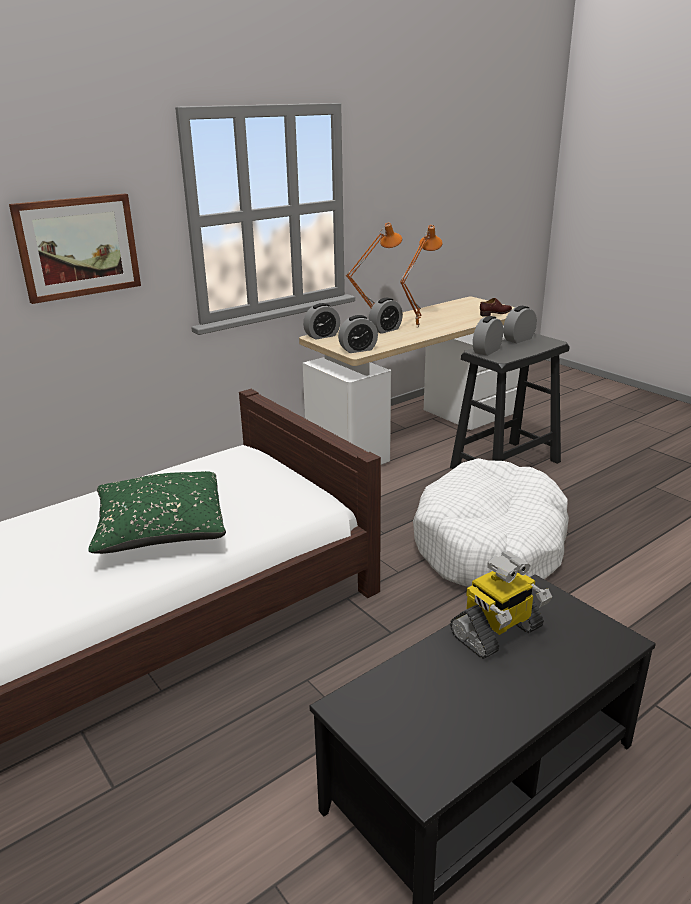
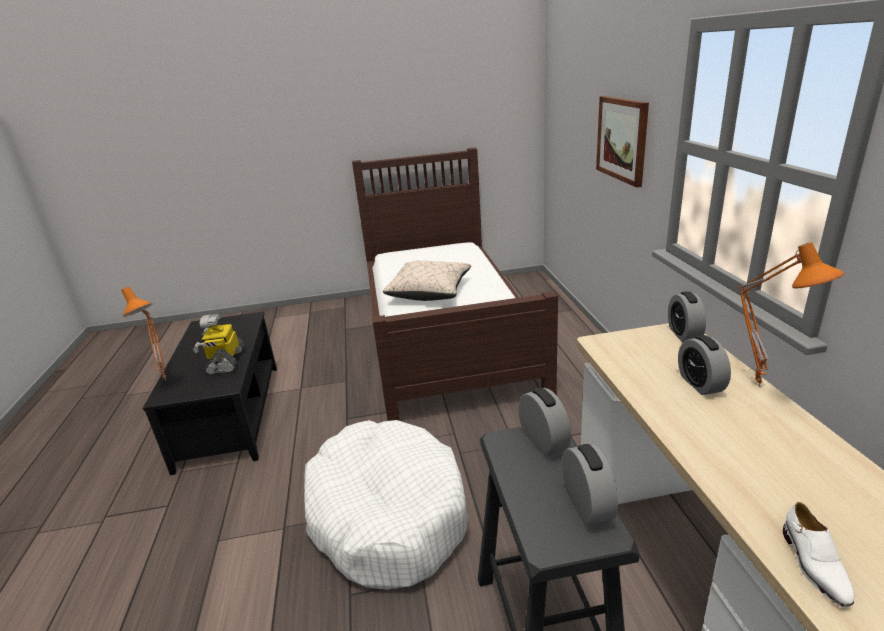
camera: 120 degrees right, 0 degrees up
green pillow [88,471,226,554] -> beige pillow [383,261,471,301]
alarm clock [338,315,378,353] -> none
orange table lamp [400,225,442,327] -> orange table lamp moved to [121,287,166,381]
brown shoe [480,298,512,317] -> white shoe [783,502,854,607]

